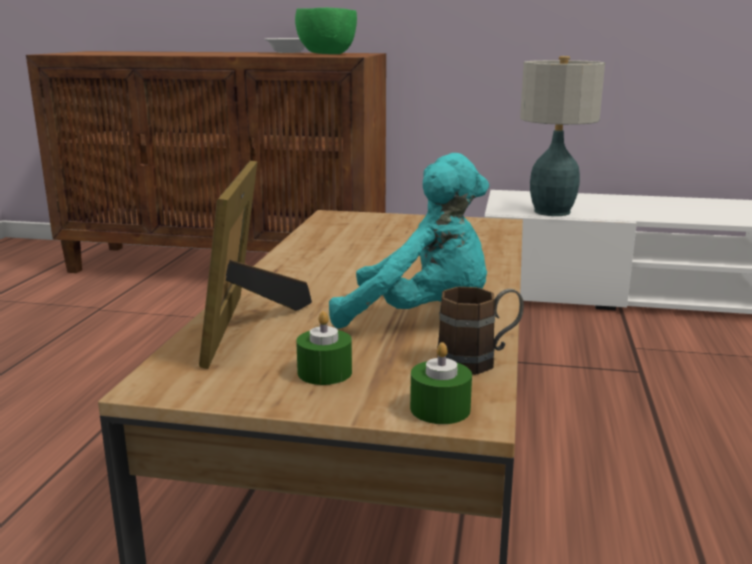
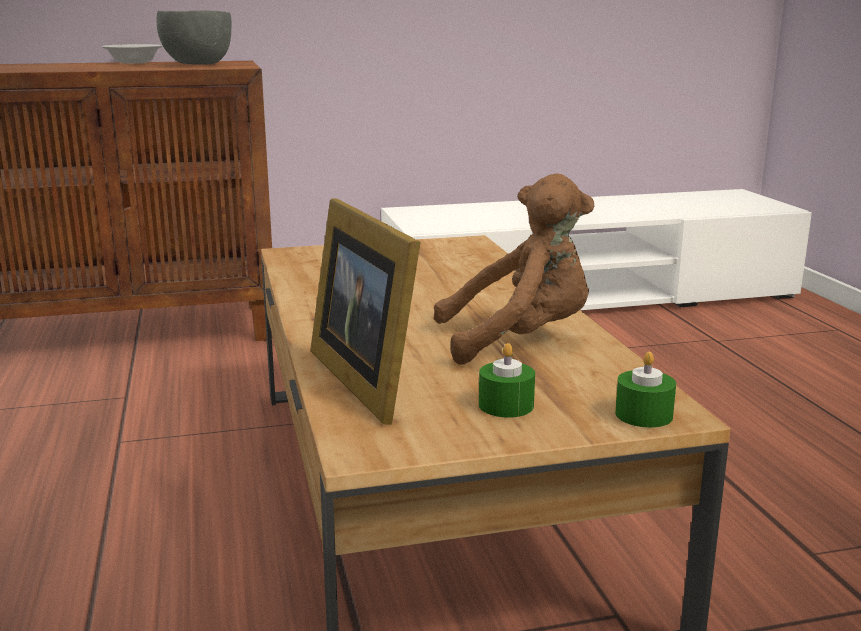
camera: 25 degrees left, 0 degrees up
green bowl [295,8,357,54] -> grey bowl [157,10,232,64]
turquoise plush toy [329,153,489,329] -> brown plush toy [434,173,594,365]
brown mug [437,287,524,375] -> none
table lamp [520,56,605,216] -> none

